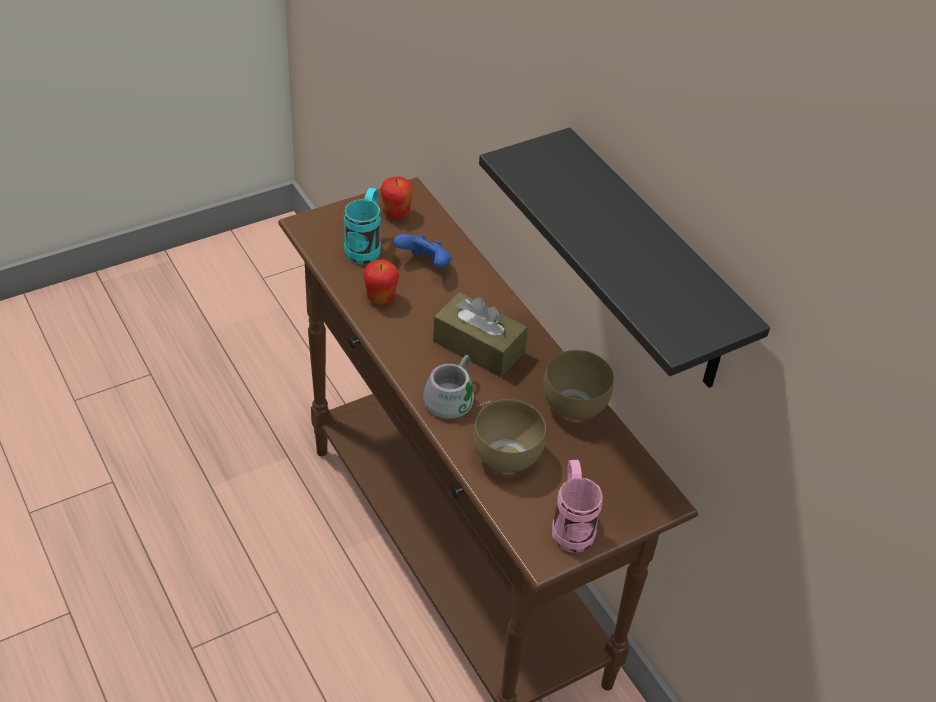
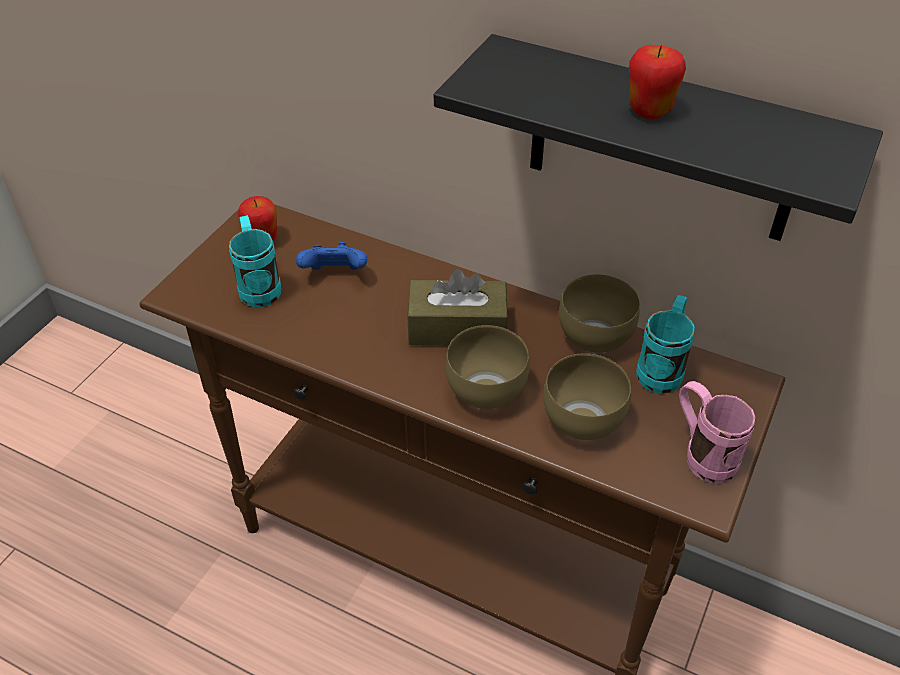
camera: 30 degrees left, 0 degrees up
apple [364,259,399,306] -> apple moved to [629,45,686,120]
grey mug [423,355,490,419] -> brown bowl [445,325,529,409]
none -> turquoise mug [636,295,695,394]

